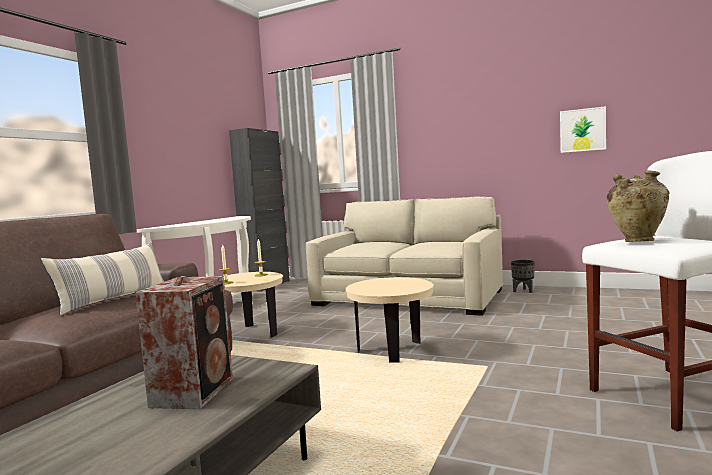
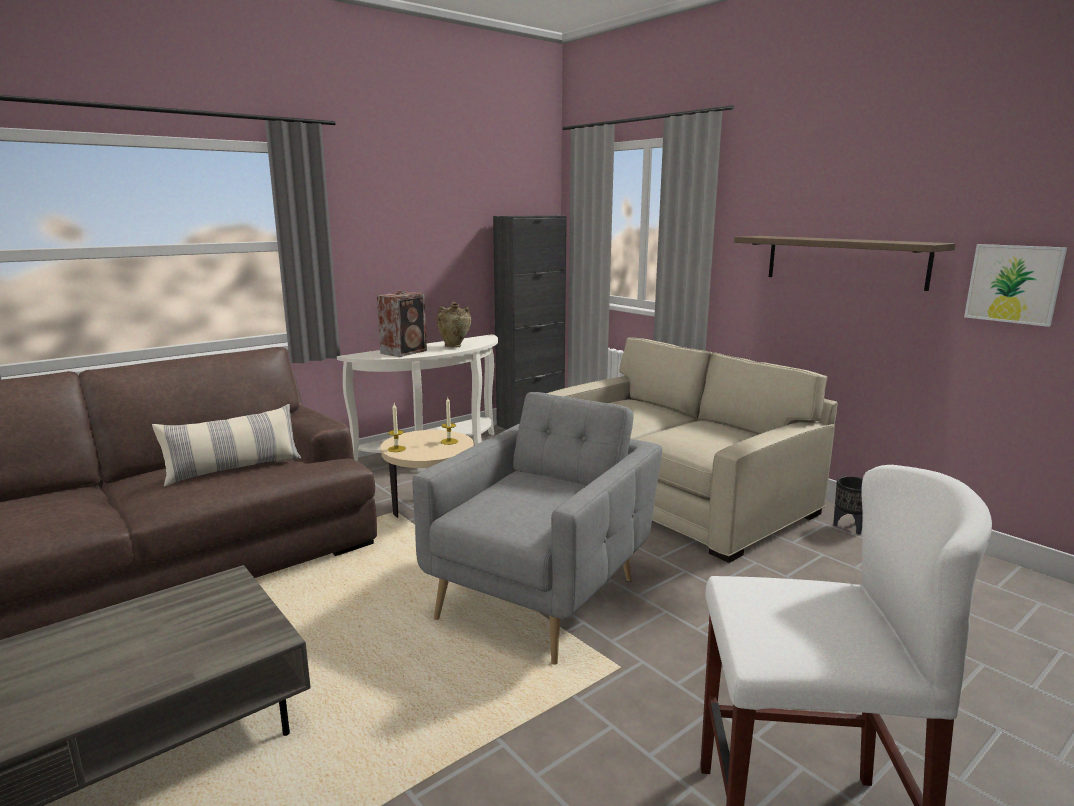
camera: 25 degrees right, 10 degrees up
speaker [135,276,233,409] -> speaker moved to [377,291,427,357]
beige side table [346,277,434,363] -> grey armchair [412,392,662,665]
beige vase [607,171,670,242] -> beige vase moved to [437,302,471,347]
none -> shelf [734,236,956,291]

